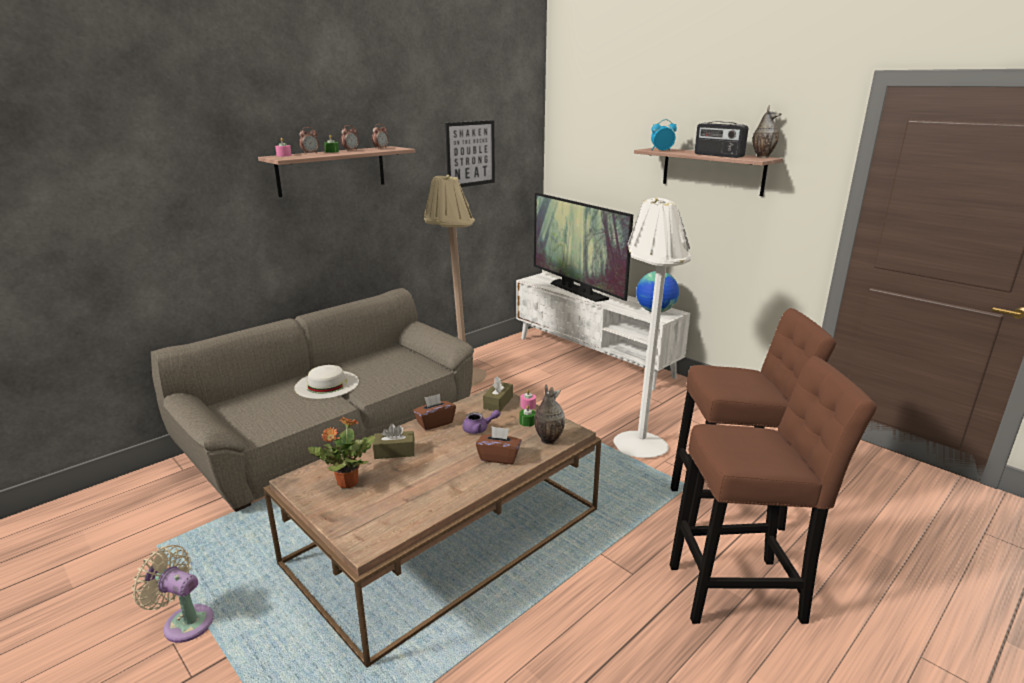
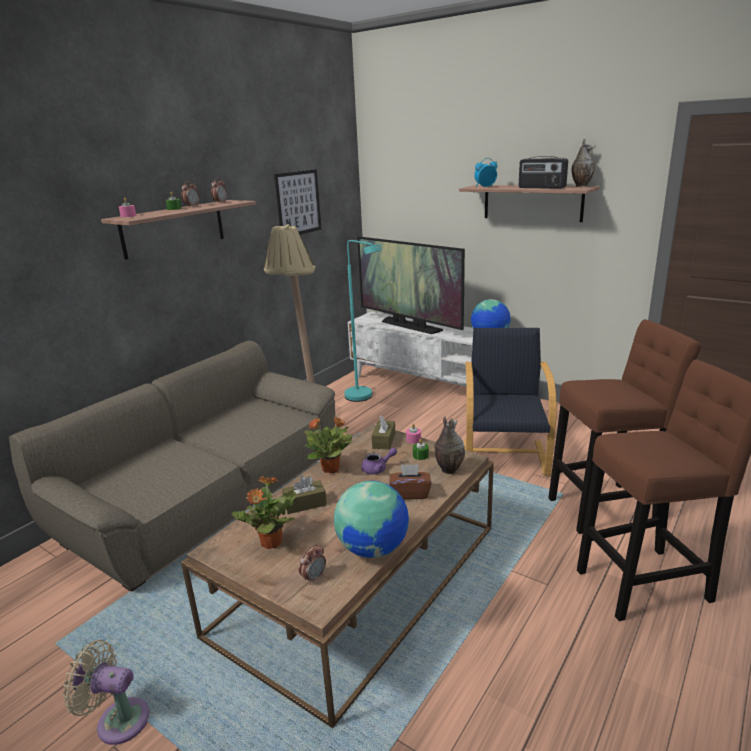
camera: 10 degrees left, 0 degrees up
white hat [294,365,359,399] -> none
alarm clock [299,127,319,154] -> alarm clock moved to [299,544,326,584]
brown tissue box [413,394,456,430] -> potted plant [304,416,353,473]
white floor lamp [613,198,692,458] -> black armchair [464,328,557,476]
none -> globe [334,481,409,558]
none -> turquoise floor lamp [344,240,382,402]

